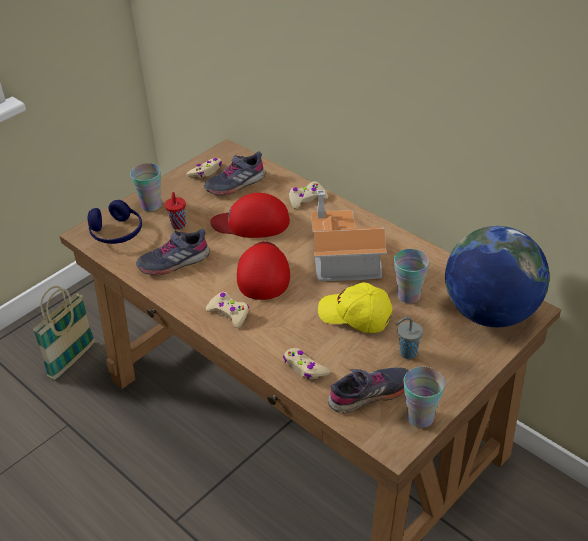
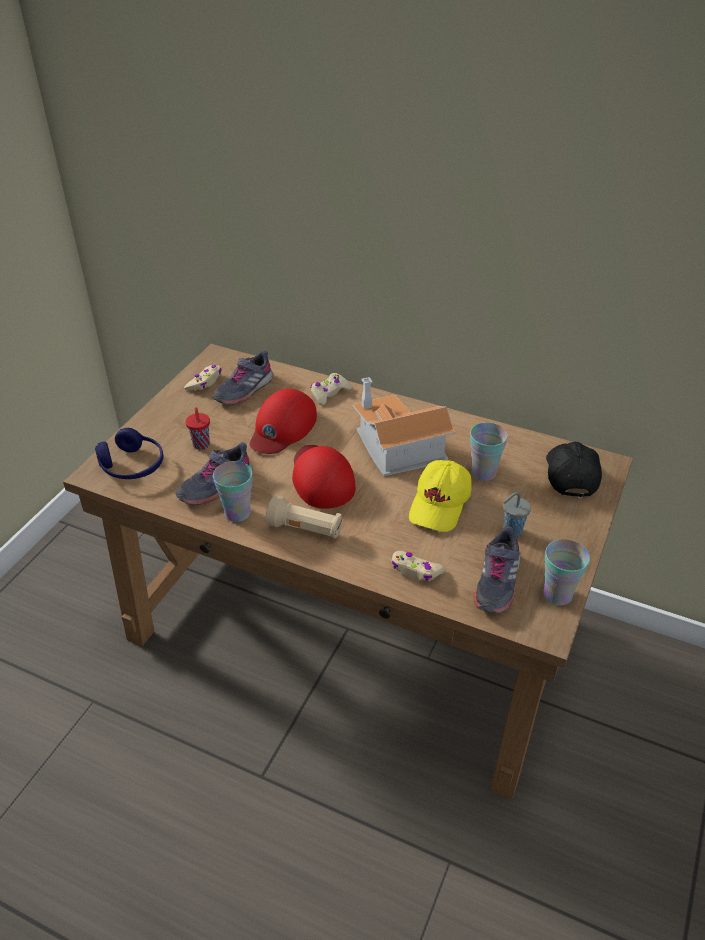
camera: 20 degrees left, 0 degrees up
basket [33,286,95,380] -> none
cup [130,163,162,211] -> cup moved to [213,461,253,522]
beige game controller [206,292,249,328] -> beige flashlight [266,496,342,538]
red cap [210,193,290,238] -> red cap turned 45 degrees counterclockwise [250,389,317,454]
yellow cap [318,282,393,333] -> yellow cap turned 75 degrees counterclockwise [409,460,472,532]
grey shoe [328,367,409,413] -> grey shoe turned 150 degrees clockwise [473,526,521,613]
globe [445,226,549,327] -> black cap [546,442,602,498]

